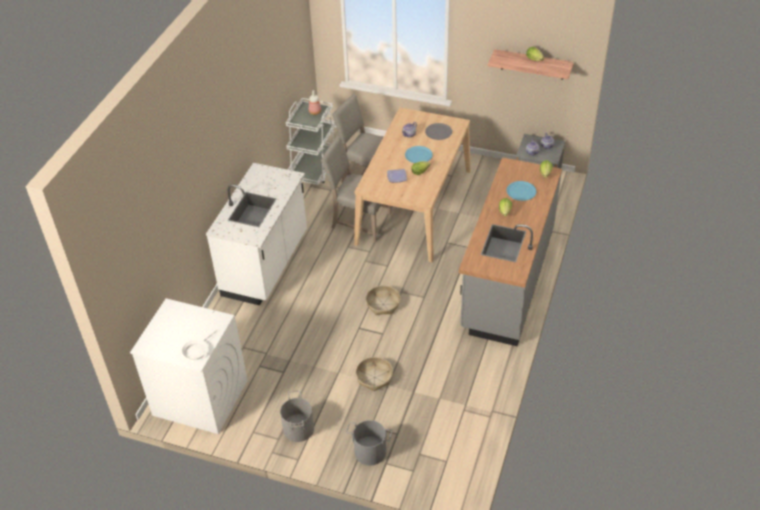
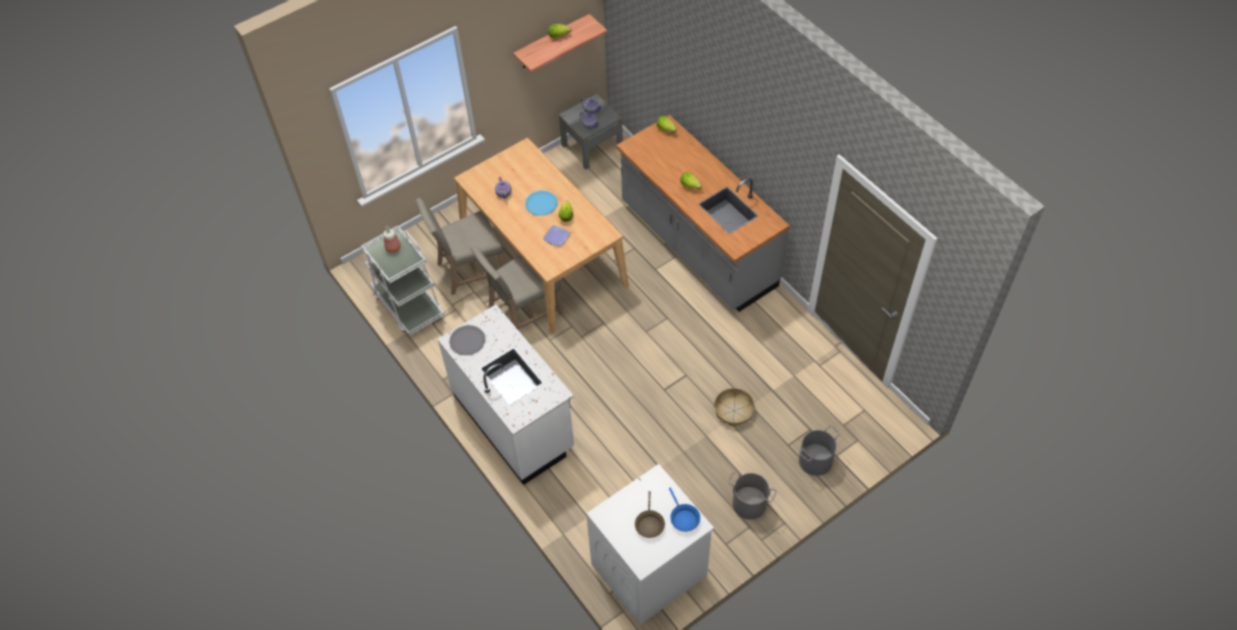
camera: 55 degrees left, 10 degrees up
white frying pan [182,330,217,360] -> blue frying pan [669,488,700,532]
basket [366,285,400,315] -> none
grey plate [425,123,452,140] -> grey plate moved to [449,325,485,355]
blue plate [507,181,536,201] -> none
none -> brown frying pan [635,491,665,538]

